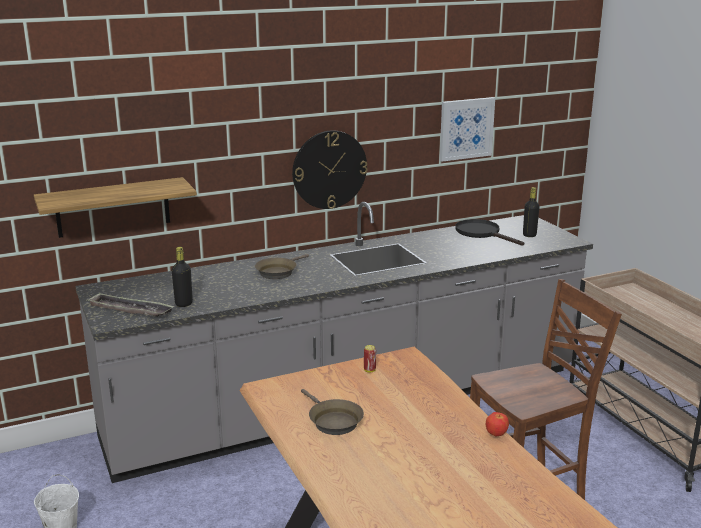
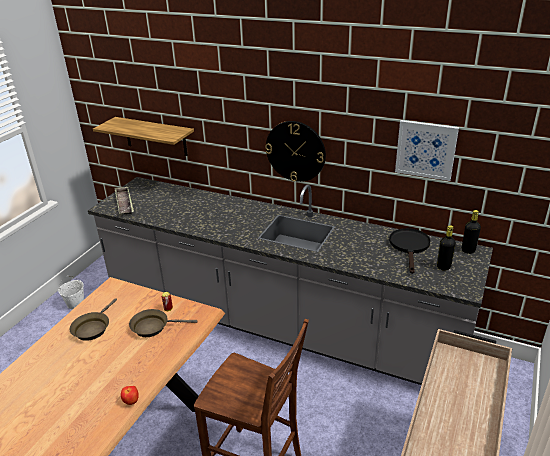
camera: 50 degrees right, 10 degrees up
black bottle [172,247,193,307] -> black bottle moved to [462,210,481,254]
brown frying pan [255,254,309,279] -> brown frying pan moved to [129,309,197,337]

